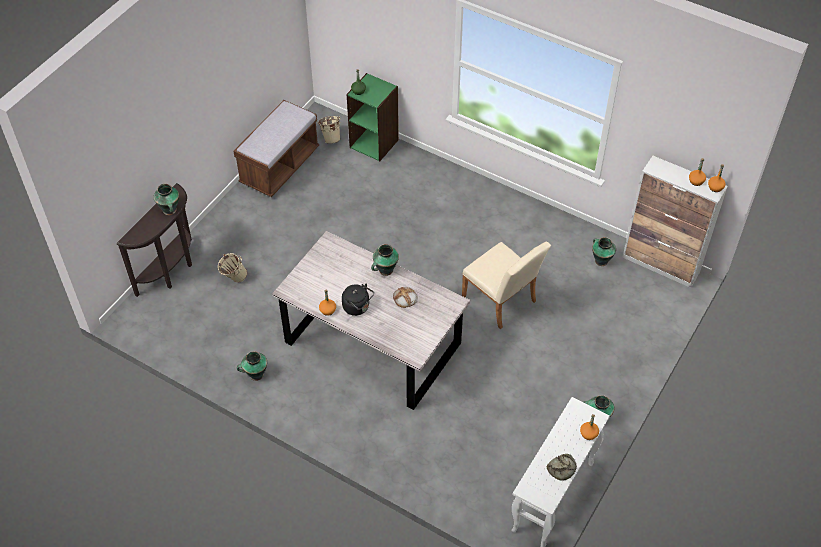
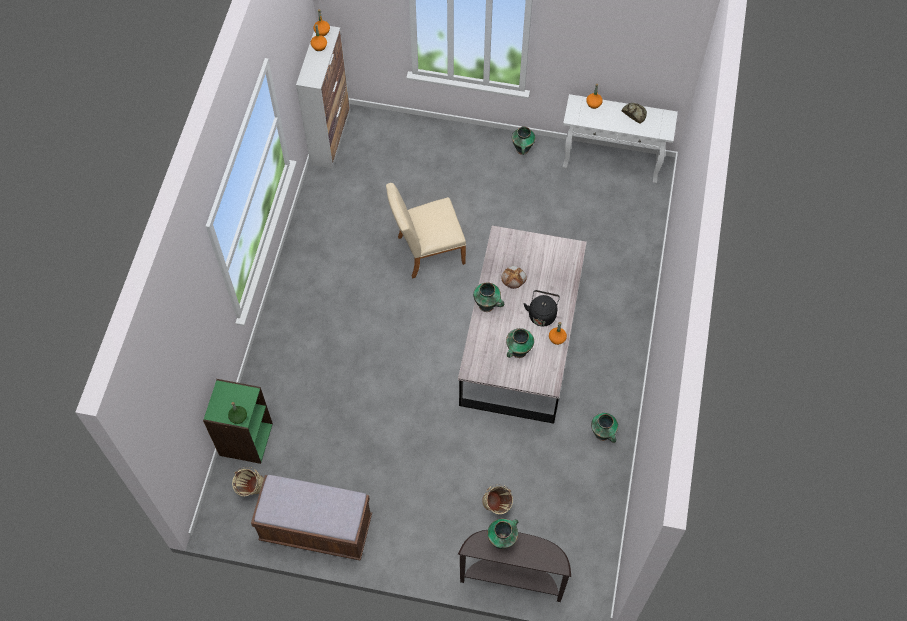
camera: 110 degrees left, 10 degrees up
beige chair [462,241,551,329] -> beige chair turned 135 degrees counterclockwise [386,183,466,279]
vase [592,237,616,266] -> vase moved to [506,328,534,358]

